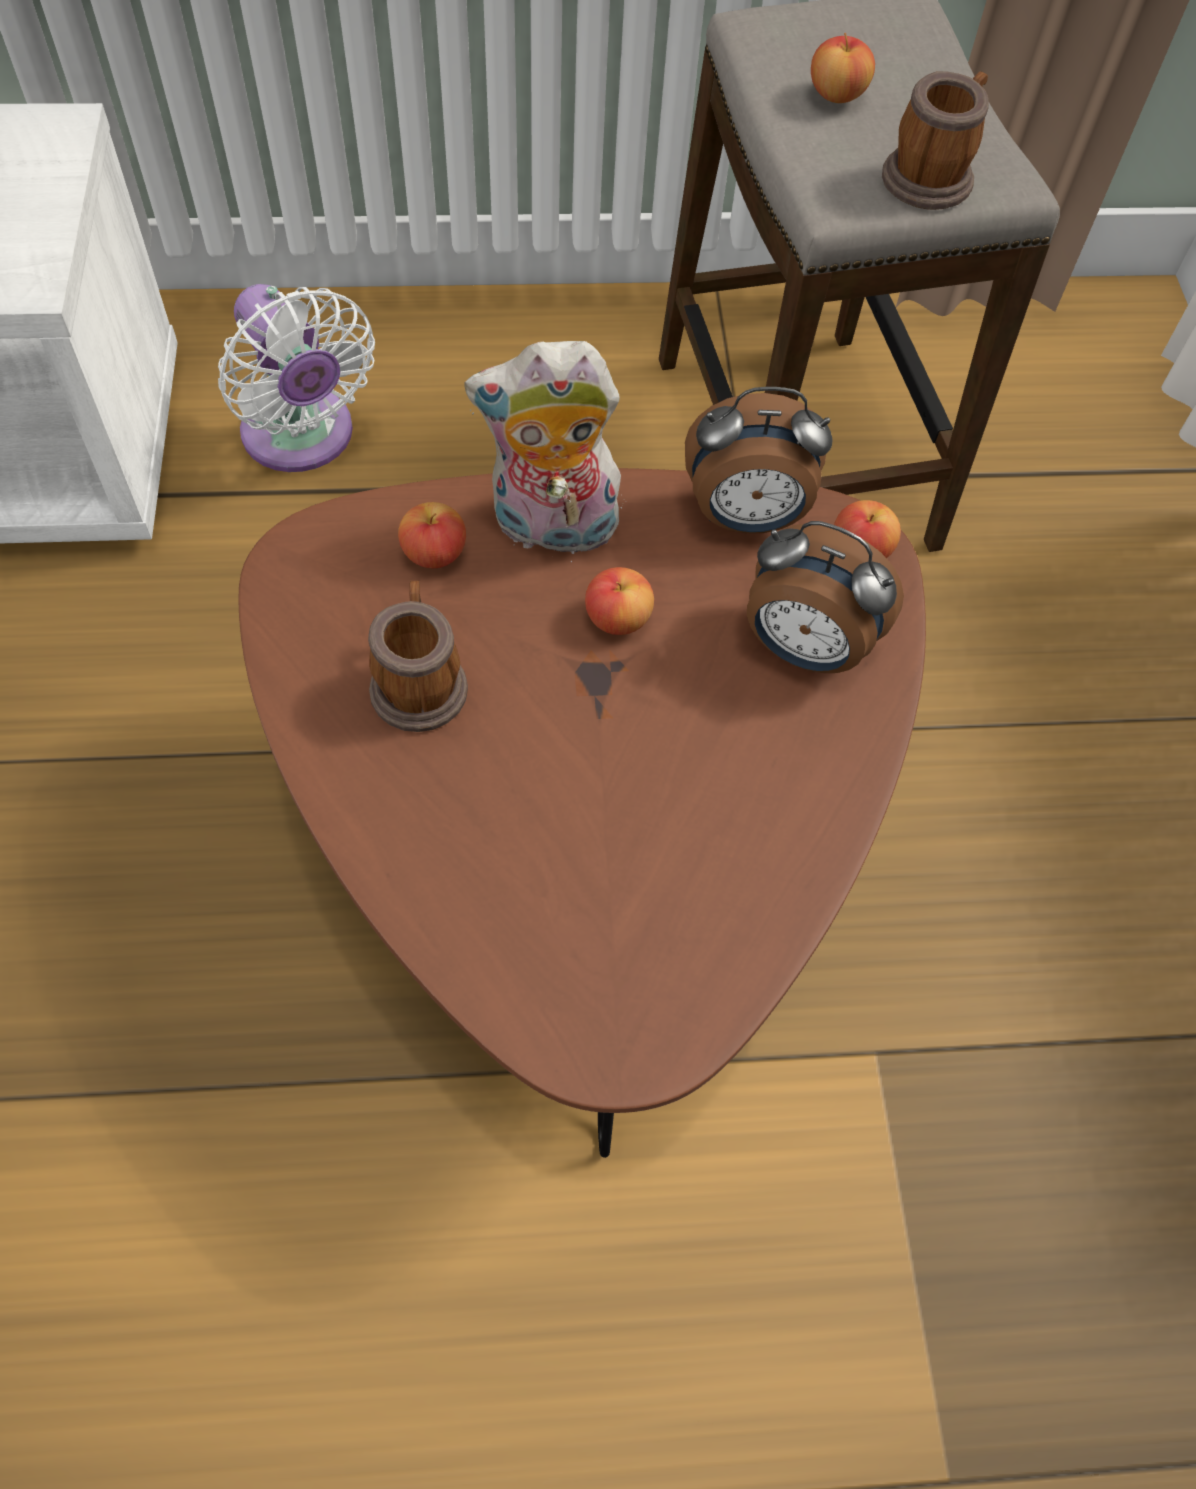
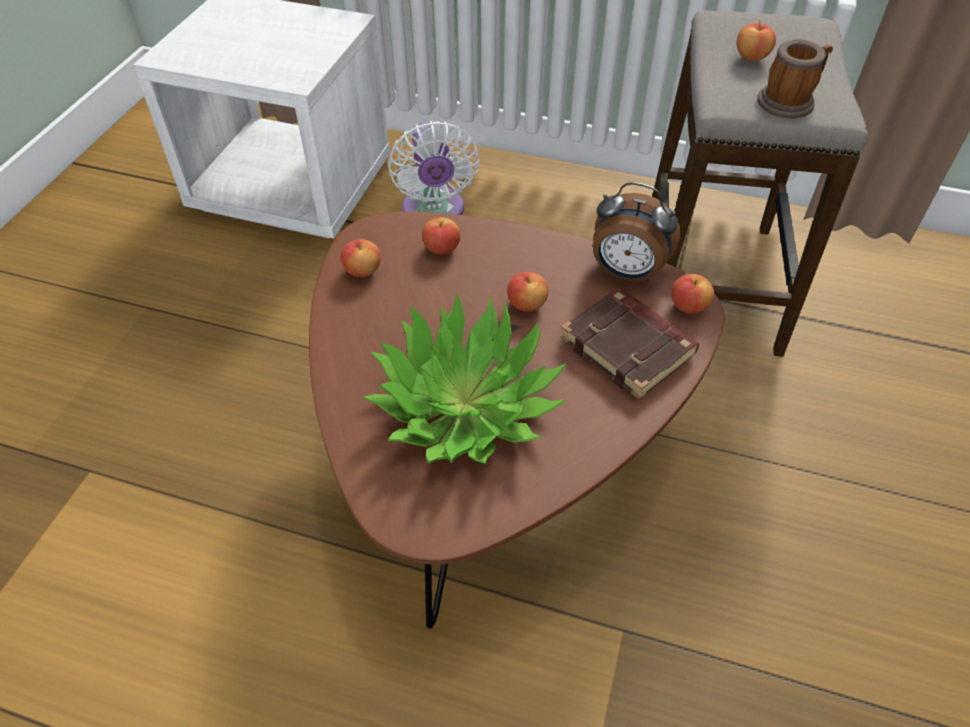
camera: 25 degrees right, 10 degrees down
mug [368,581,468,732] -> none
plush toy [464,341,622,562] -> none
alarm clock [747,521,904,673] -> brown book [560,288,699,399]
none -> apple [341,239,381,277]
none -> potted plant [363,294,567,464]

